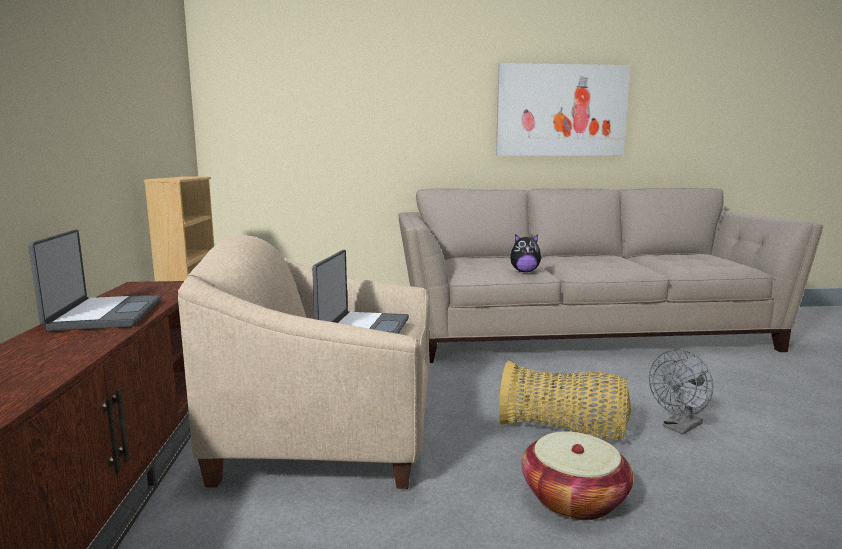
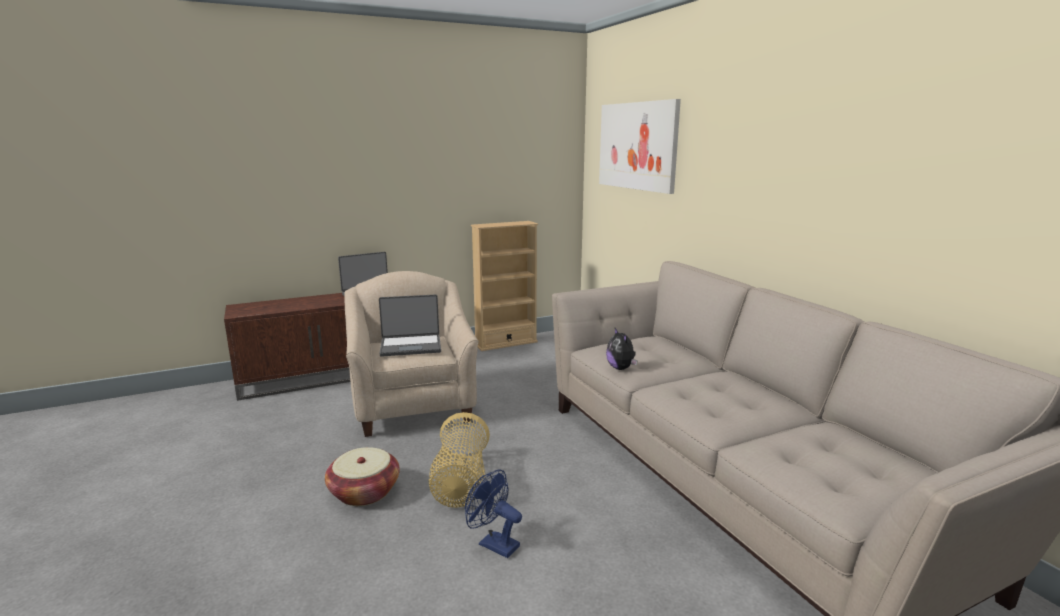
camera: 70 degrees right, 5 degrees up
picture [496,63,630,156] -> picture moved to [599,99,681,194]
grey fan [649,349,713,434] -> blue fan [465,469,522,558]

